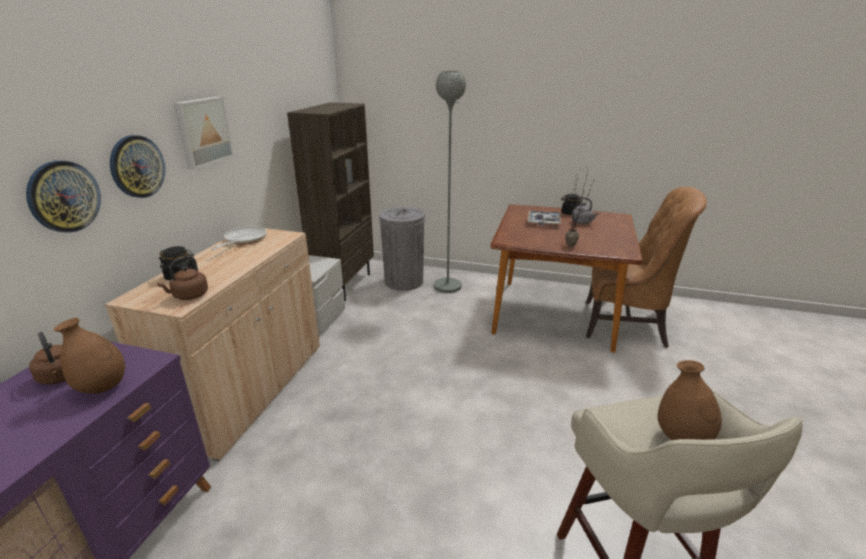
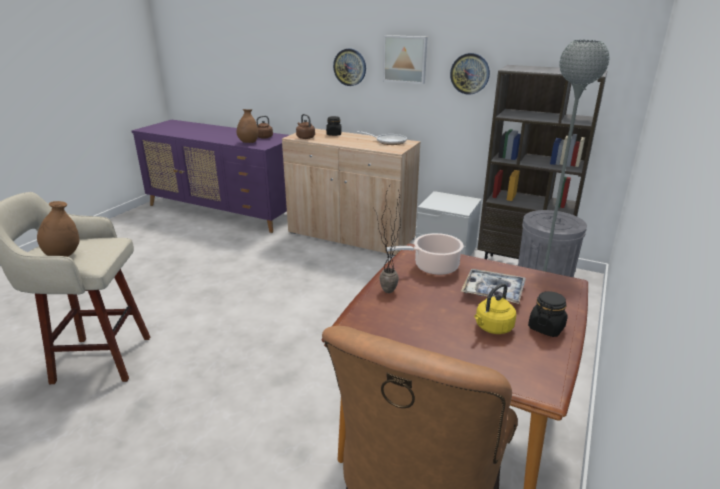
camera: 100 degrees right, 0 degrees up
wall clock [26,161,101,233] -> wall clock moved to [450,53,490,95]
grey kettle [571,197,599,224] -> yellow kettle [474,283,517,334]
none -> cooking pot [387,233,464,275]

